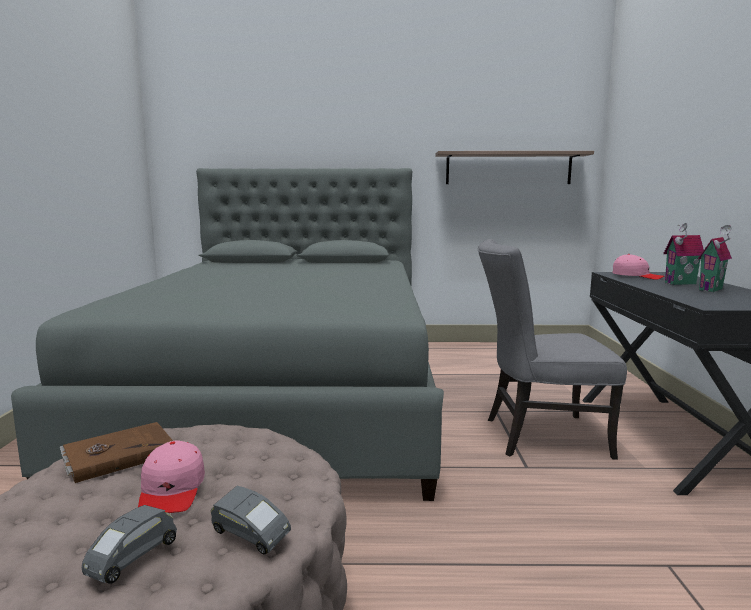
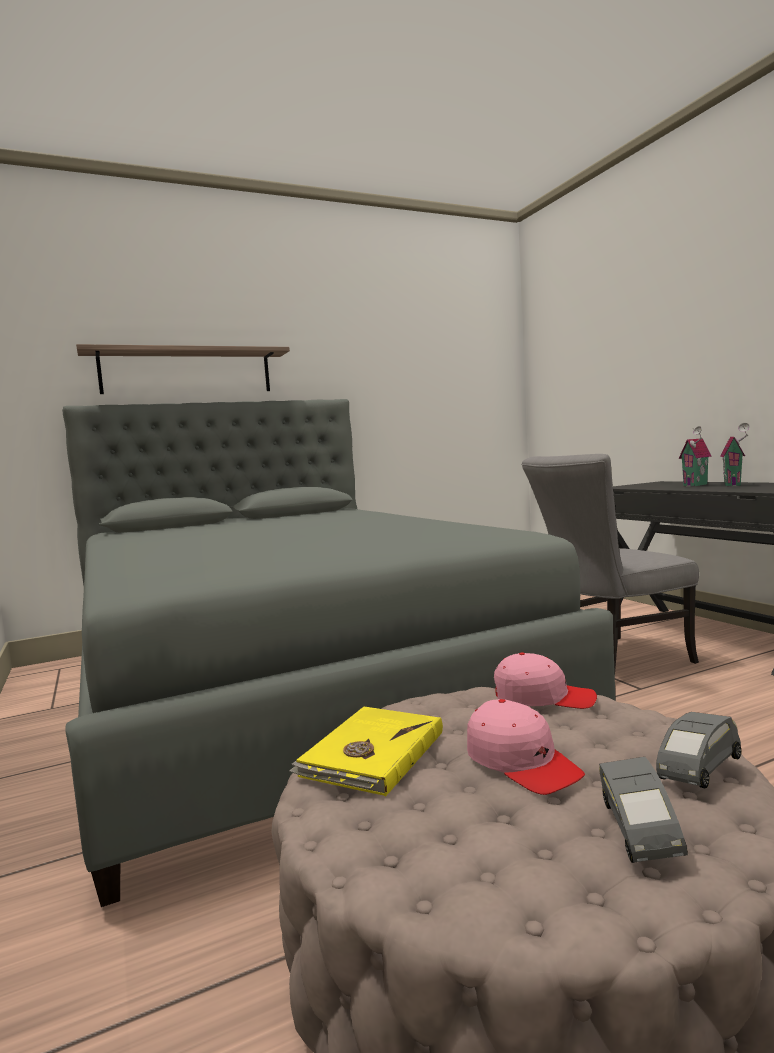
camera: 25 degrees left, 5 degrees down
brown book [60,422,173,483] -> yellow book [289,707,443,796]
grey toy car [211,486,291,555] -> grey toy car turned 135 degrees clockwise [656,712,741,788]
shelf [435,151,594,184] -> shelf moved to [76,344,290,394]
pink cap [613,254,664,280] -> pink cap moved to [494,652,597,709]

